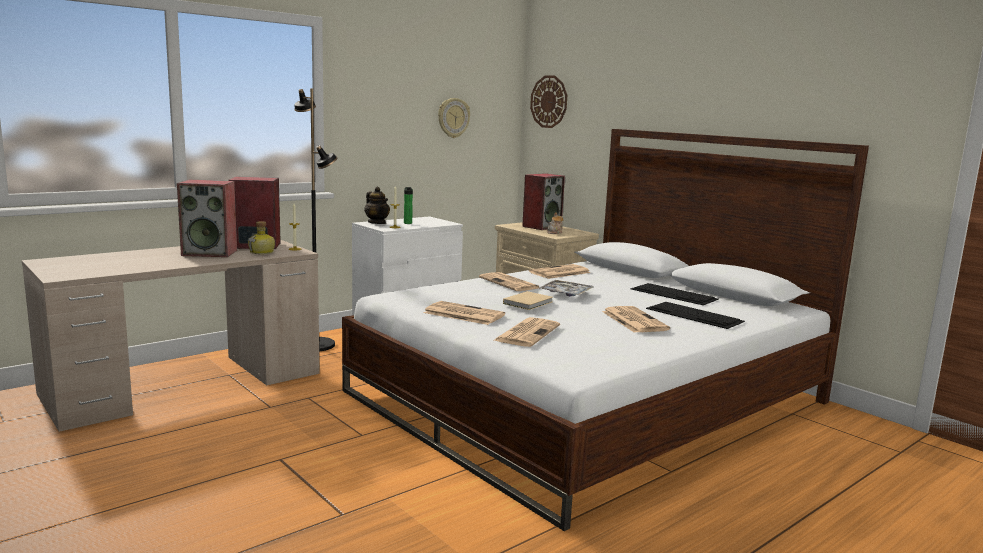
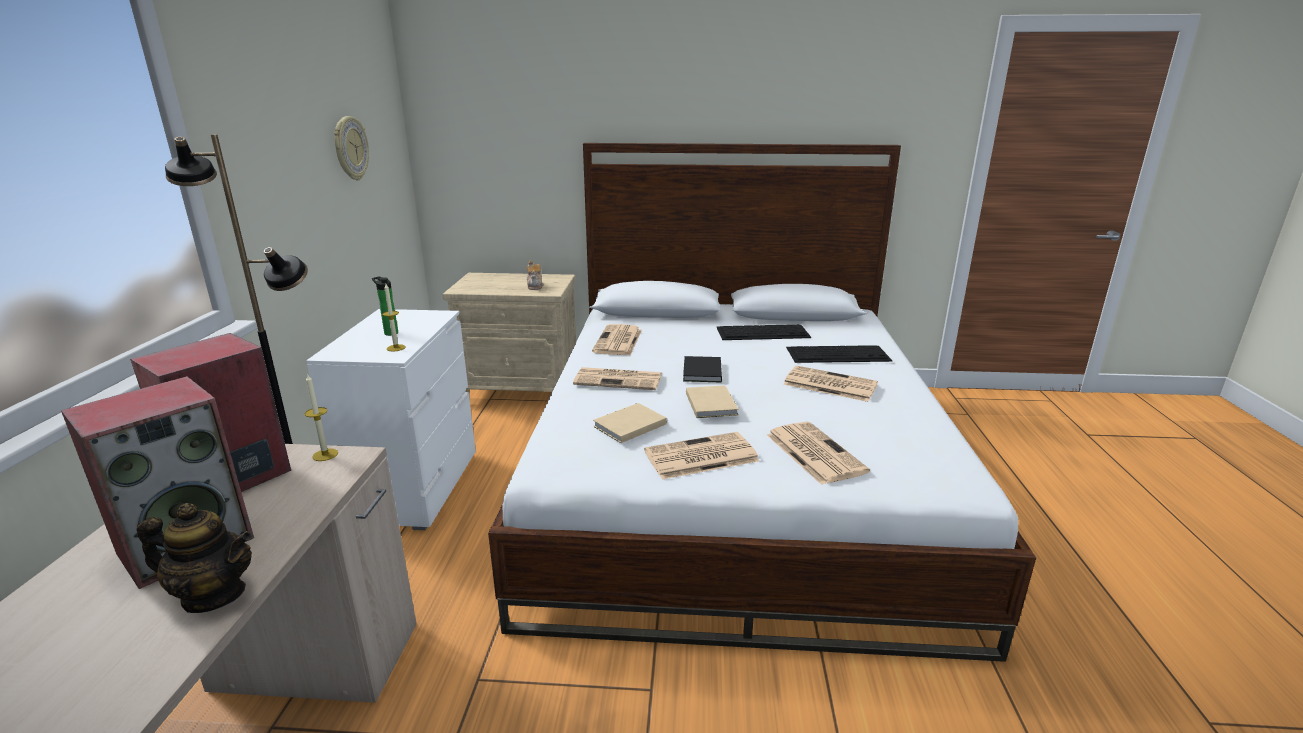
camera: 45 degrees left, 10 degrees up
bottle [248,221,275,254] -> none
teapot [364,187,390,224] -> teapot moved to [137,503,253,613]
speaker [522,173,565,230] -> none
wall clock [530,76,567,128] -> none
tray [539,280,594,296] -> black book [683,356,722,382]
none -> beige book [593,403,667,443]

